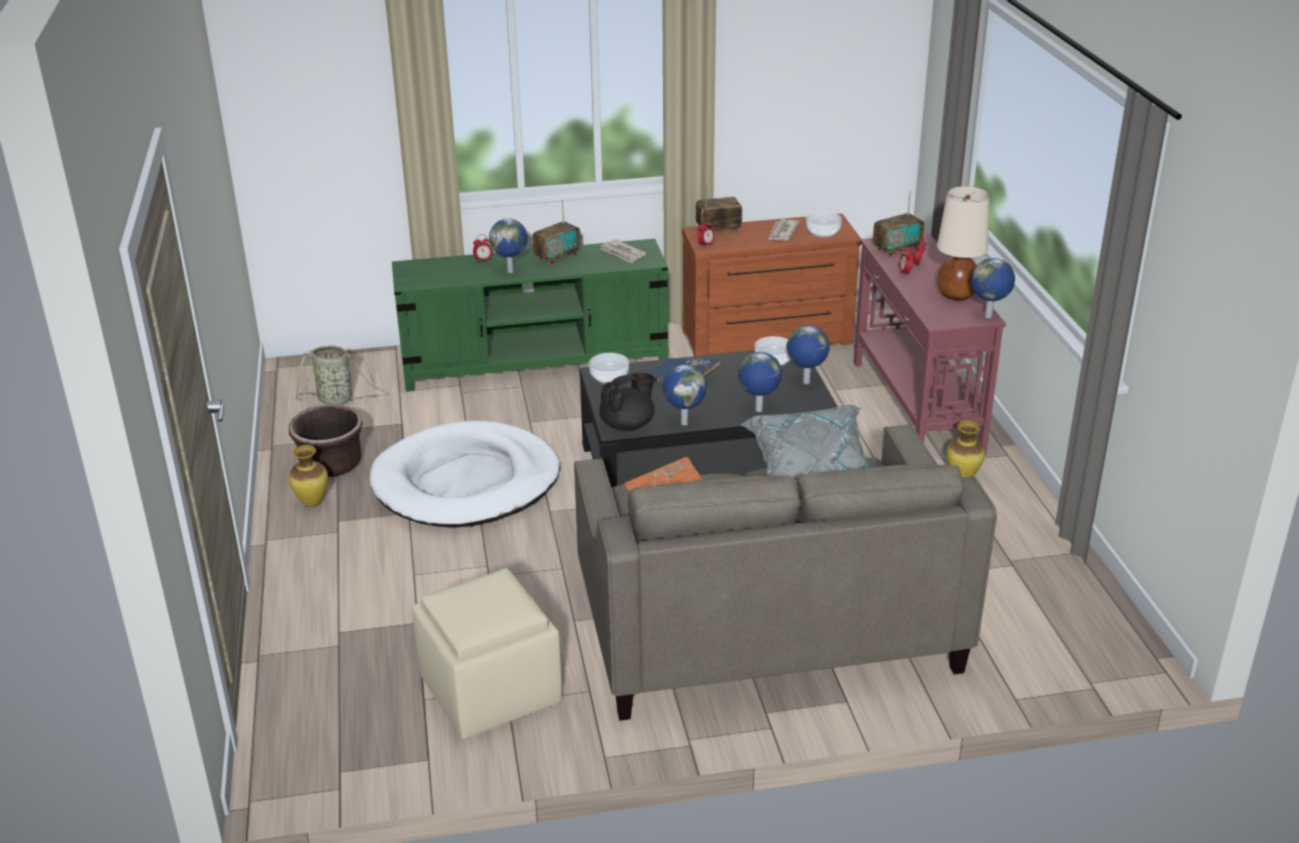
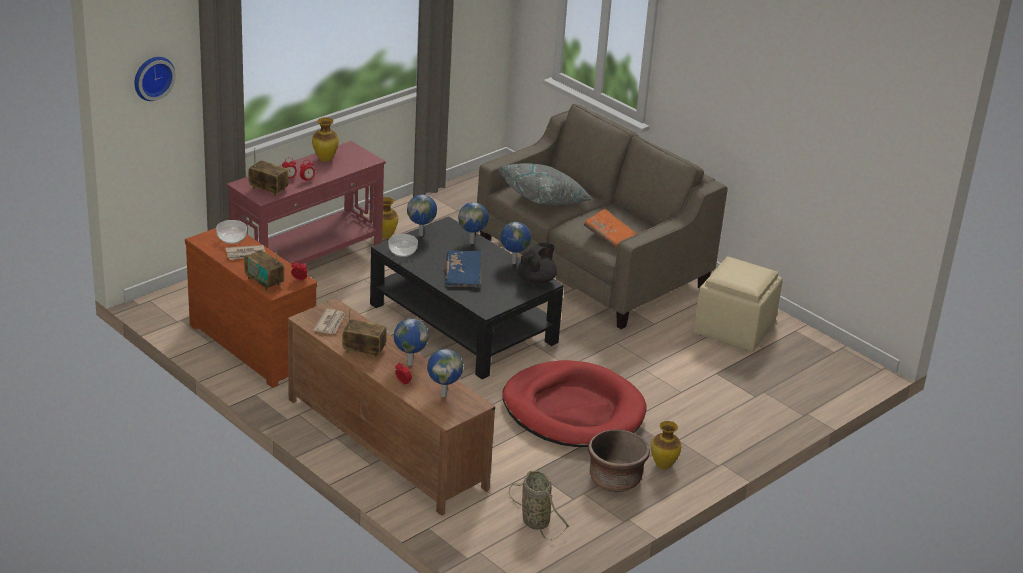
camera: 125 degrees left, 0 degrees up
white dog bed [370,421,560,528] -> red dog bed [502,360,647,447]
green tv stand [392,239,668,392] -> brown tv stand [287,298,495,516]
bowl [589,353,629,384] -> none
black teapot [599,373,655,431] -> black teapot turned 105 degrees clockwise [518,243,557,285]
beige table lamp [937,186,990,300] -> vase [312,117,339,162]
globe [971,258,1015,318] -> globe moved to [427,349,463,397]
none -> wall clock [134,57,176,101]

